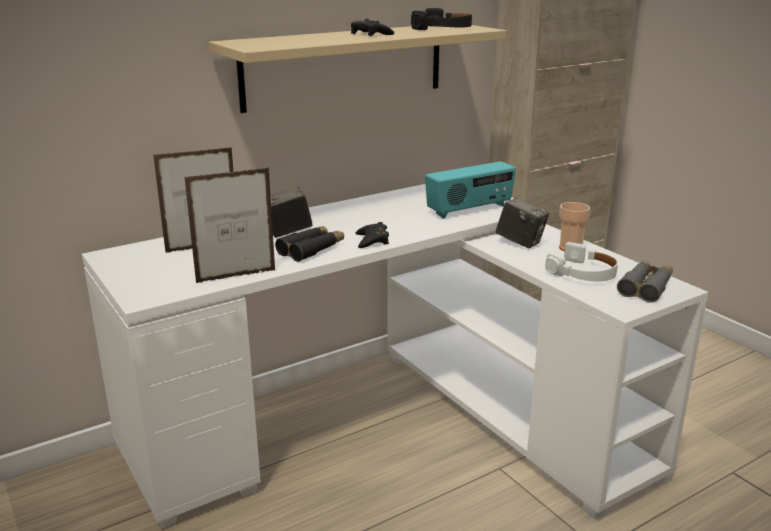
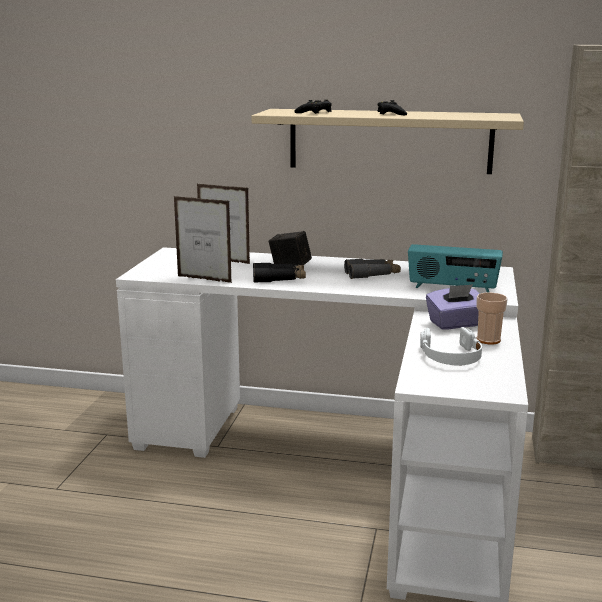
camera: 45 degrees right, 5 degrees down
black game controller [356,222,389,248] -> black game controller moved to [294,100,332,114]
black headphones [411,8,472,30] -> none
camera [495,198,549,248] -> purple tissue box [426,284,479,330]
grey binoculars [617,260,673,303] -> grey binoculars moved to [344,259,401,279]

